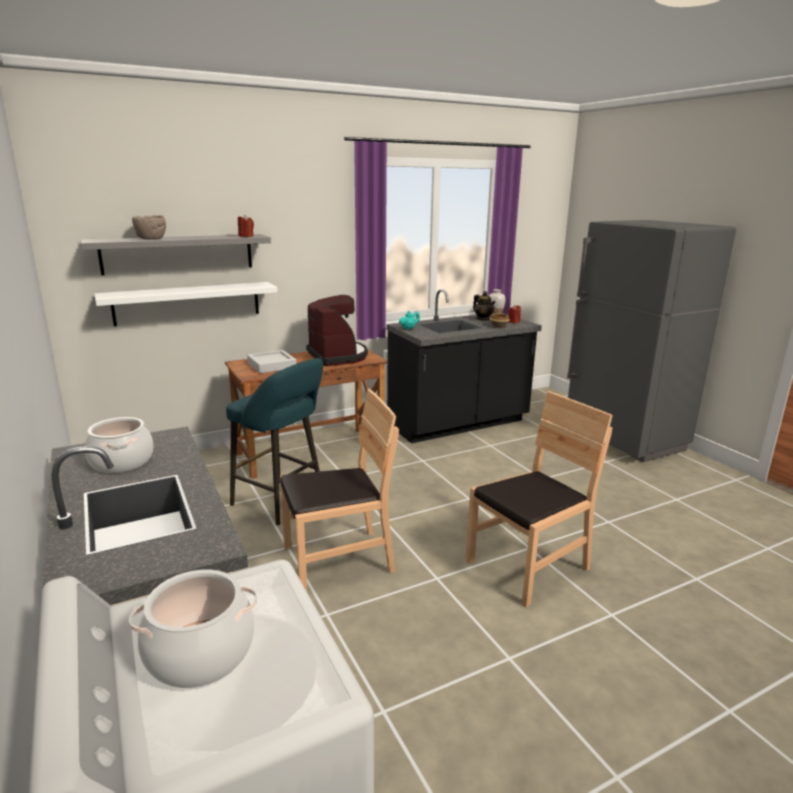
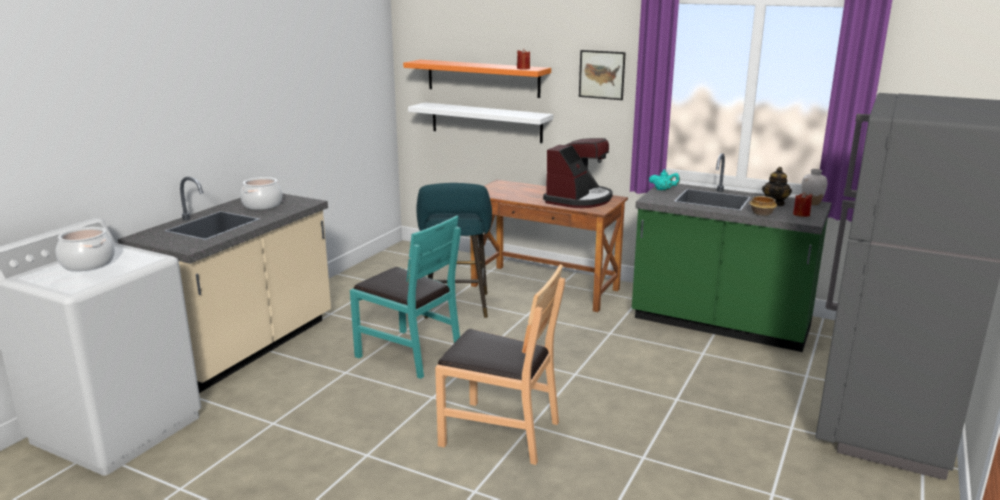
camera: 55 degrees right, 0 degrees up
grey shelf [81,234,271,276] -> orange shelf [403,60,551,98]
brown bowl [132,215,166,240] -> none
grey tray [247,350,297,373] -> none
brown chair [280,389,399,593] -> turquoise chair [350,215,461,379]
black counter [387,289,542,443] -> green counter [632,153,831,352]
none -> picture [579,50,626,100]

